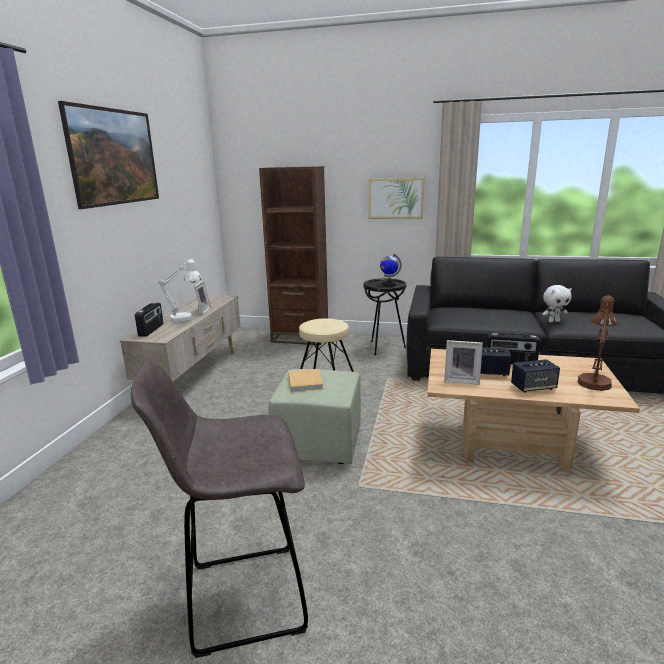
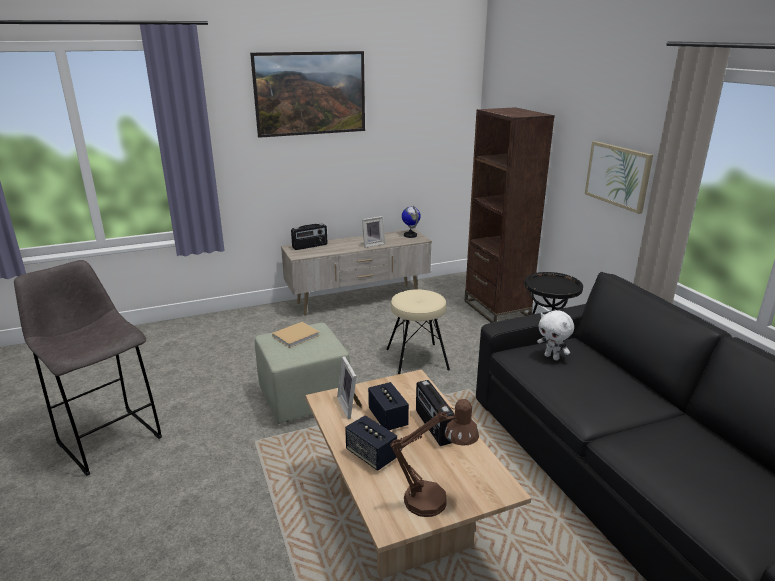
camera: 55 degrees right, 5 degrees up
white table lamp [158,259,202,322] -> none
globe [380,254,402,287] -> globe moved to [402,206,421,238]
white plush toy [542,285,572,323] -> white plush toy moved to [537,310,574,360]

